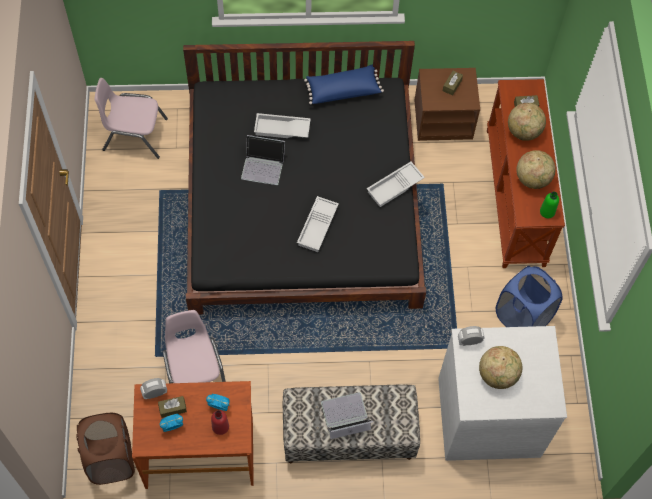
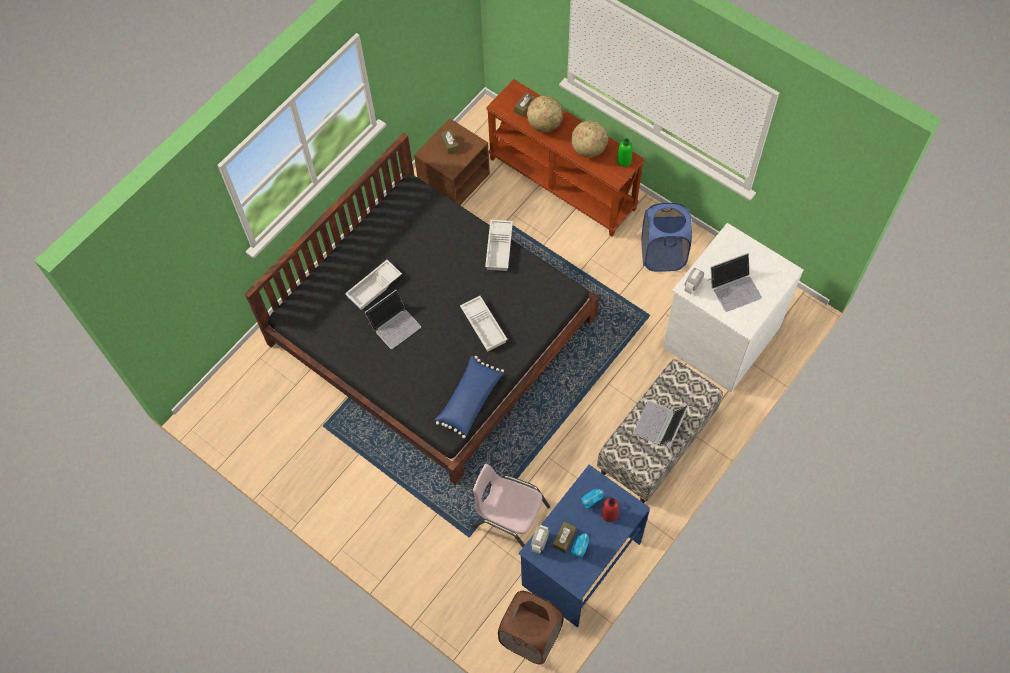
camera: 45 degrees left, 0 degrees up
pink chair [94,78,168,159] -> none
brown desk [132,381,254,489] -> blue desk [518,465,650,627]
blue pillow [304,64,384,104] -> blue pillow moved to [435,356,504,438]
globe [479,346,522,389] -> laptop [709,253,762,312]

